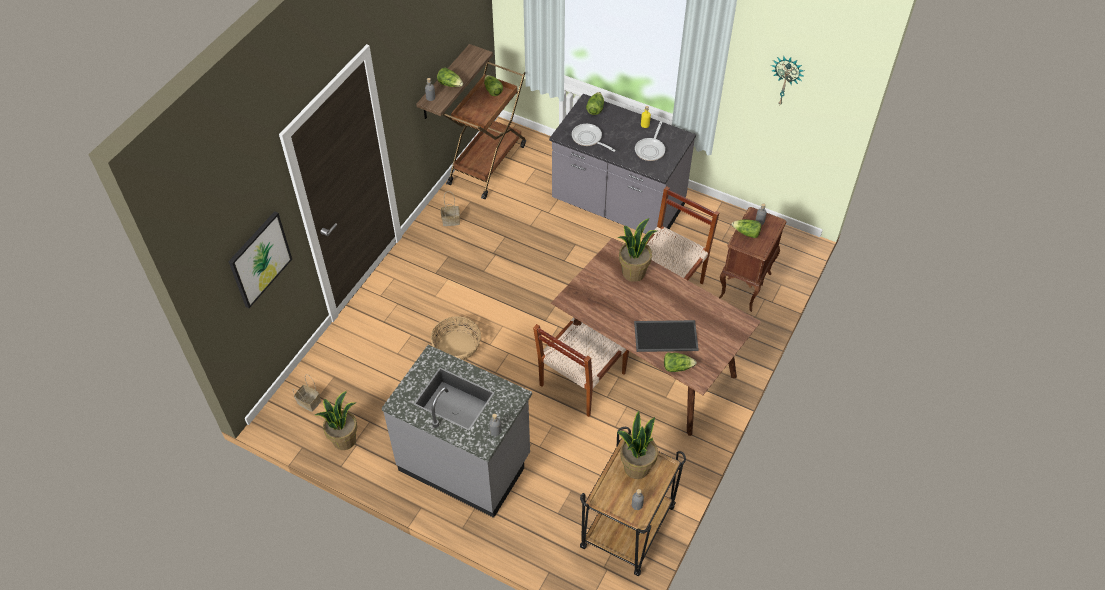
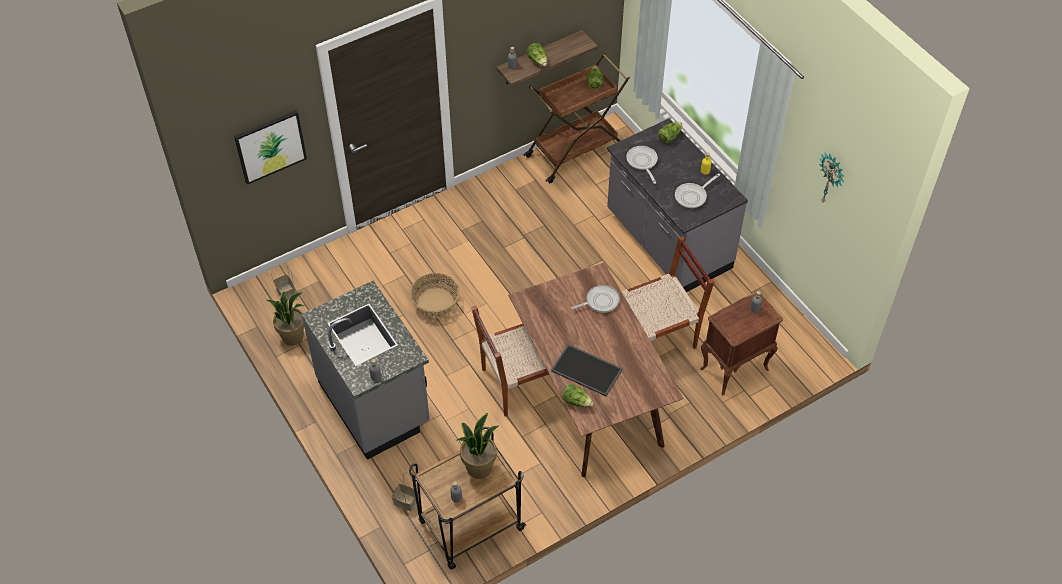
camera: 30 degrees right, 0 degrees up
basket [441,191,460,226] -> basket moved to [392,472,418,511]
potted plant [617,218,657,282] -> frying pan [571,285,620,313]
lettuce [732,219,761,238] -> none

